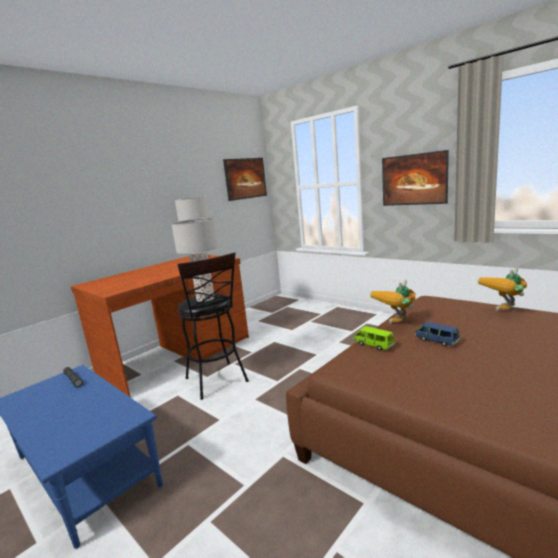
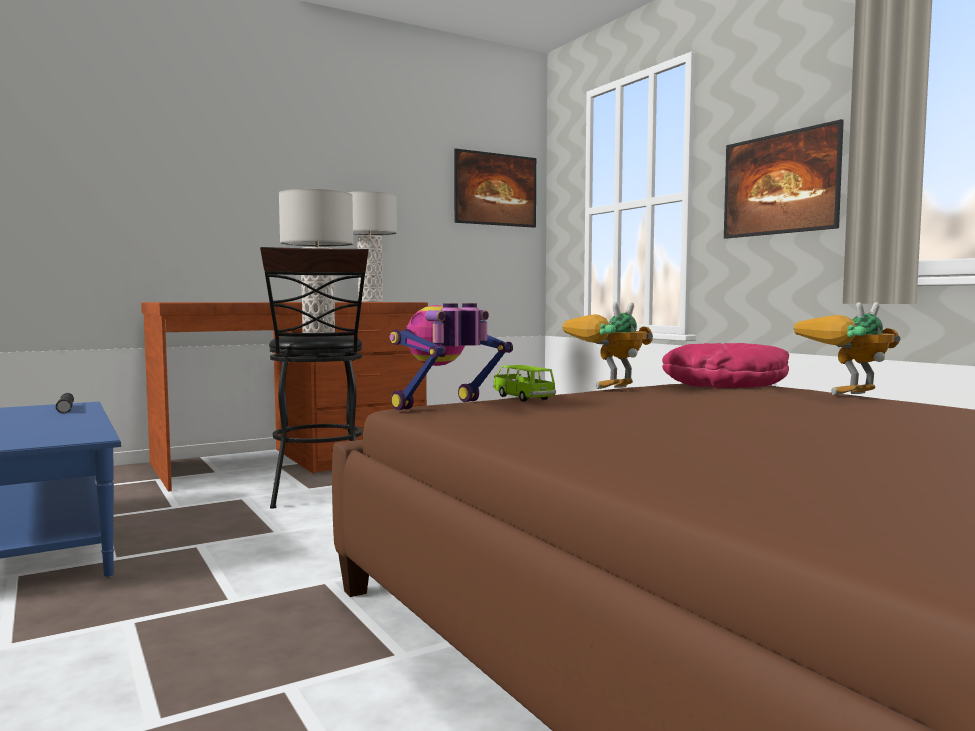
camera: 15 degrees right, 10 degrees down
blue toy car [415,322,460,346] -> none
none -> toy robot [390,303,513,410]
none -> pink pillow [662,343,789,388]

